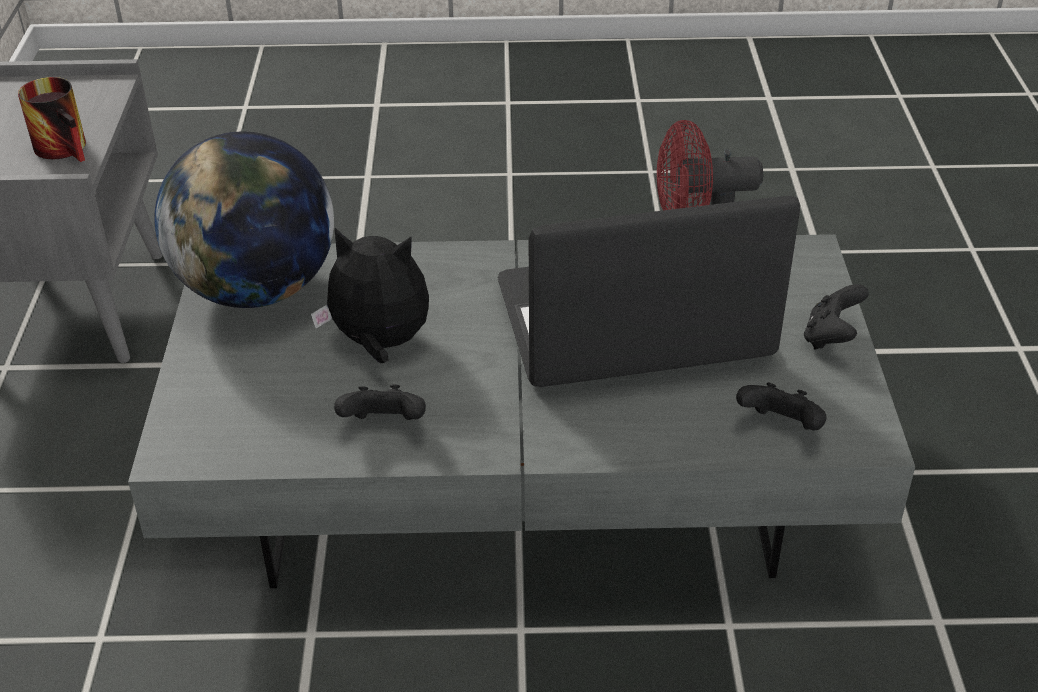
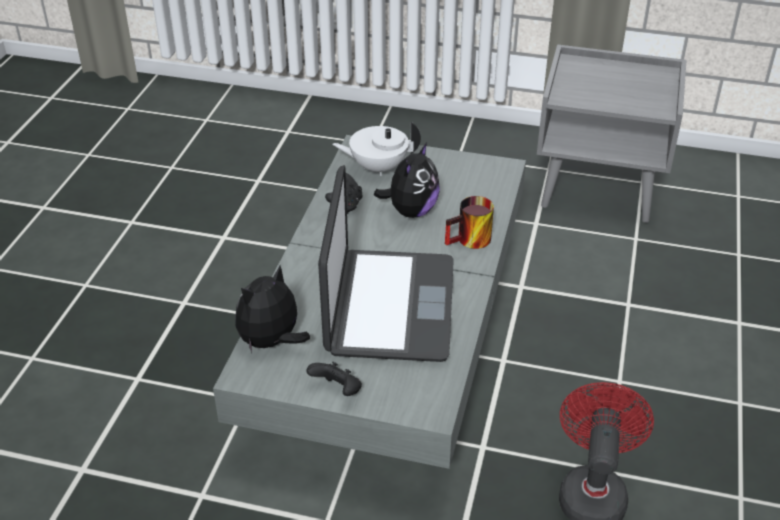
camera: 105 degrees right, 0 degrees up
mug [18,77,86,162] -> mug moved to [445,196,494,249]
globe [154,131,334,308] -> none
black game controller [736,383,827,431] -> plush toy [235,265,310,353]
none -> white teapot [332,122,421,176]

